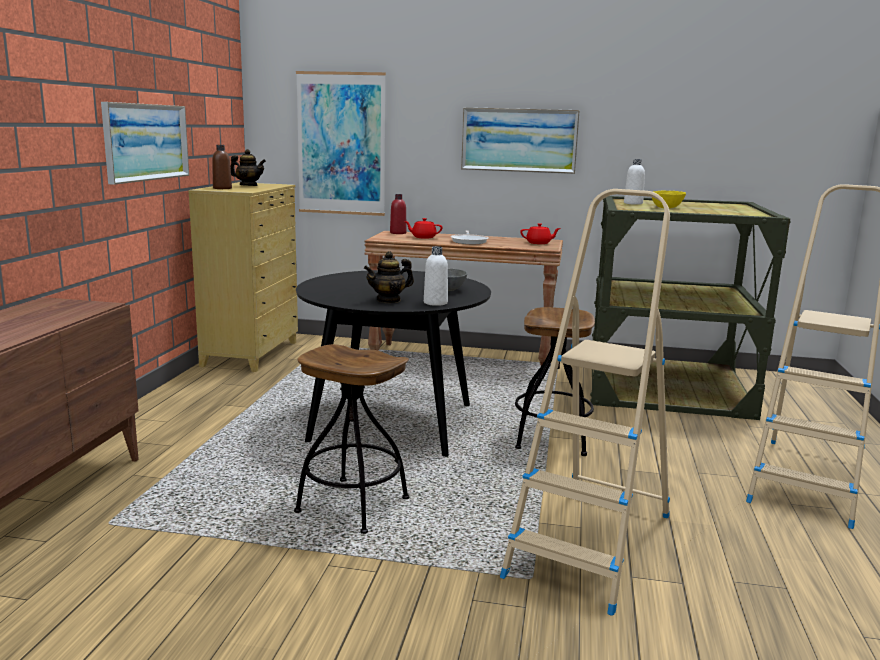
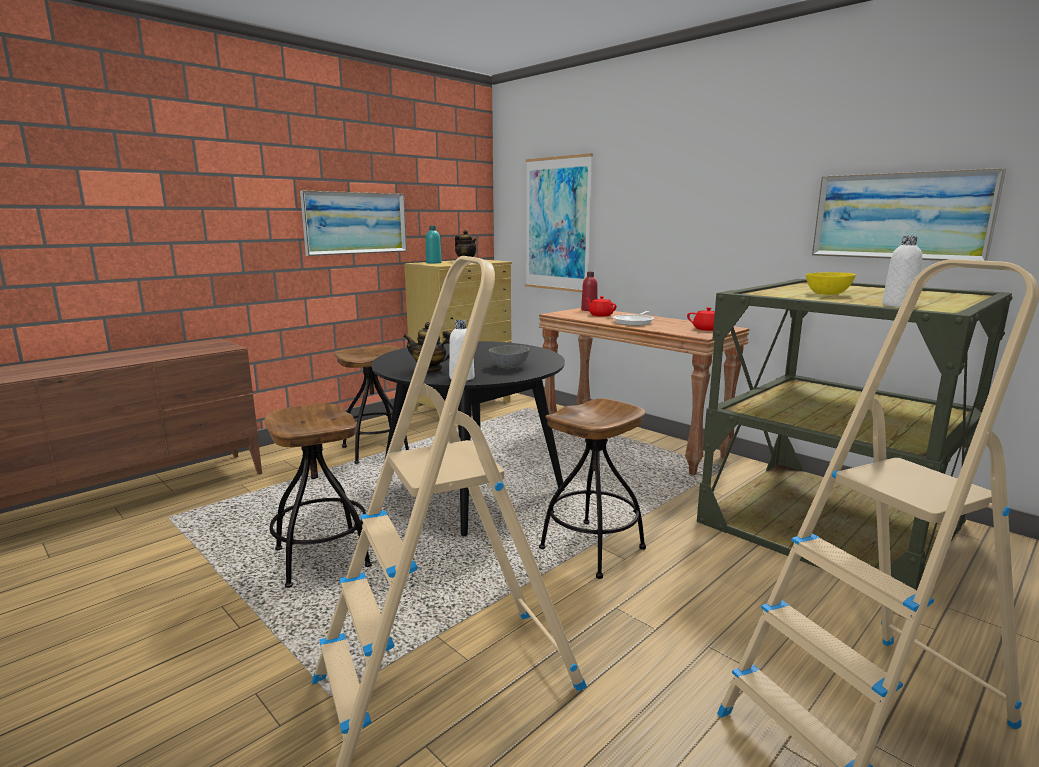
camera: 35 degrees right, 0 degrees up
brown bottle [212,145,232,189] -> turquoise bottle [426,226,442,264]
picture [461,107,580,174] -> picture moved to [812,168,1006,261]
white bottle [624,159,645,205] -> white bottle moved to [882,236,922,307]
none -> brown stool [334,346,409,464]

